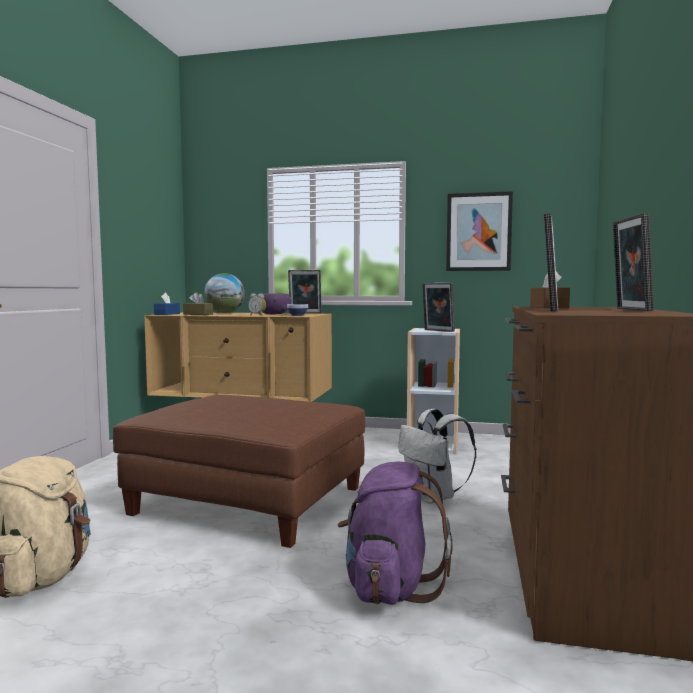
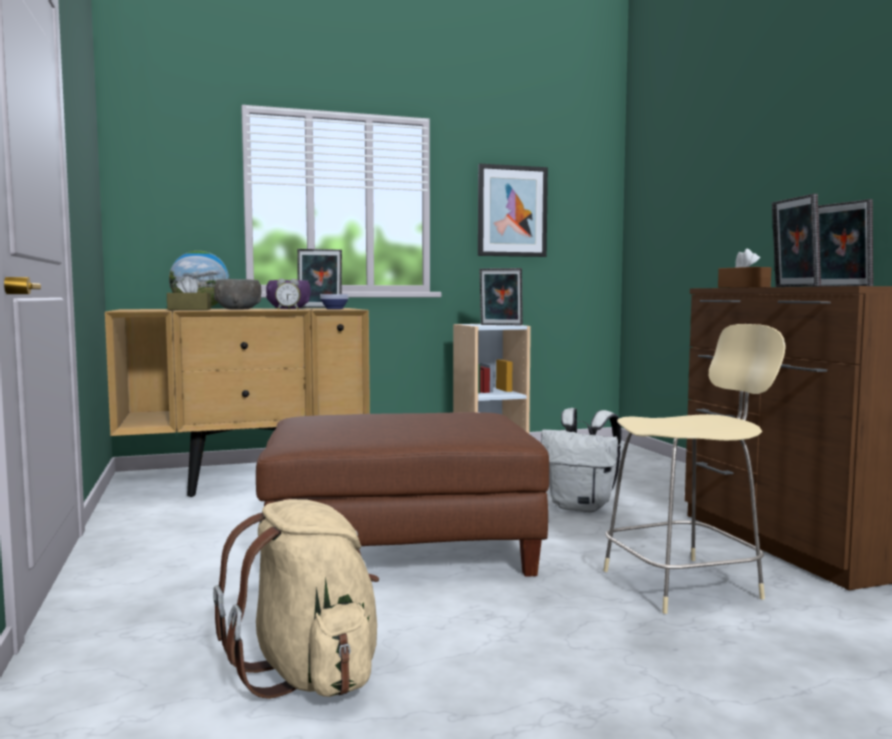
camera: 30 degrees left, 0 degrees up
blue tissue box [154,292,180,315] -> none
purple backpack [337,462,453,605] -> beige chair [603,324,786,614]
none -> grey bowl [214,279,262,310]

